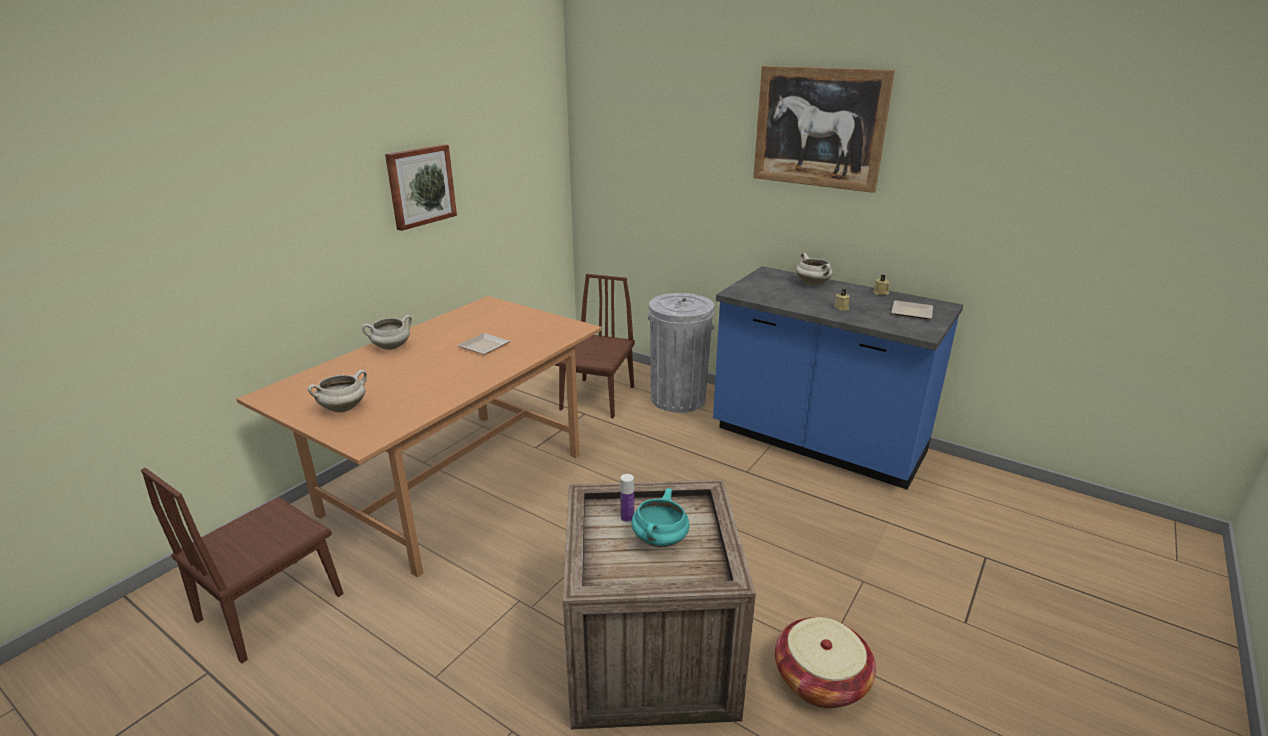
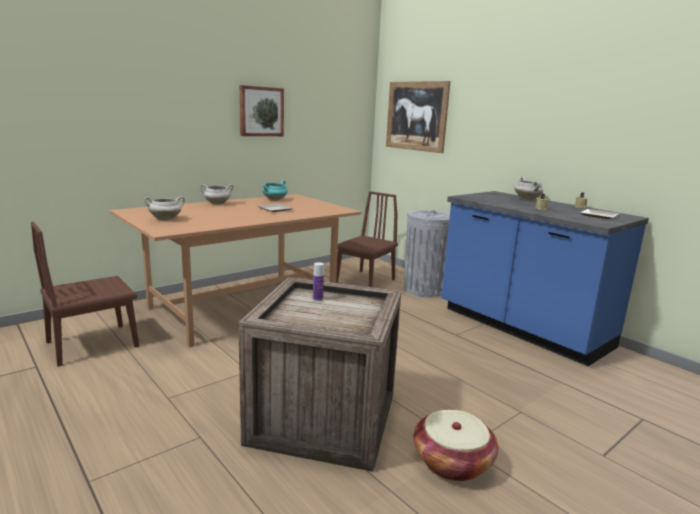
camera: 15 degrees right, 10 degrees down
turquoise cooking pot [632,488,689,547] -> turquoise cooking pot moved to [262,180,288,201]
picture [753,66,895,193] -> picture moved to [386,81,451,153]

